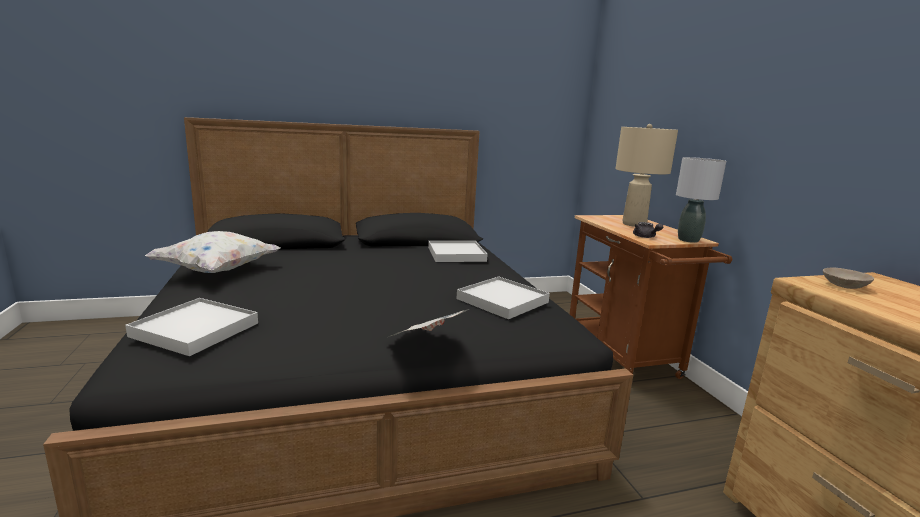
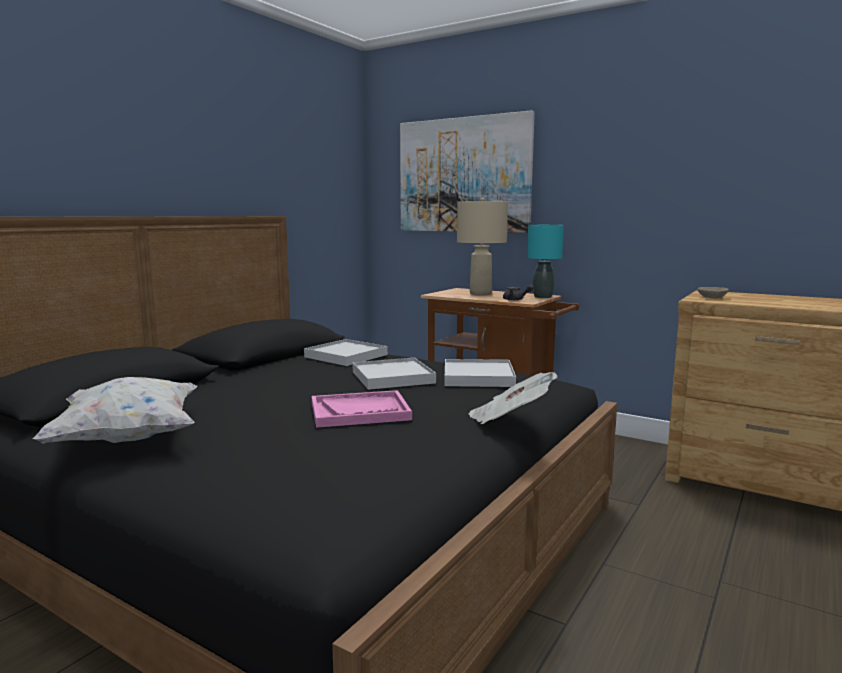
camera: 40 degrees left, 5 degrees down
white tray [125,298,258,356] -> white tray moved to [352,358,436,390]
grey table lamp [676,157,726,243] -> turquoise table lamp [527,225,564,298]
none -> pink tray [312,390,412,428]
none -> picture [400,110,535,233]

